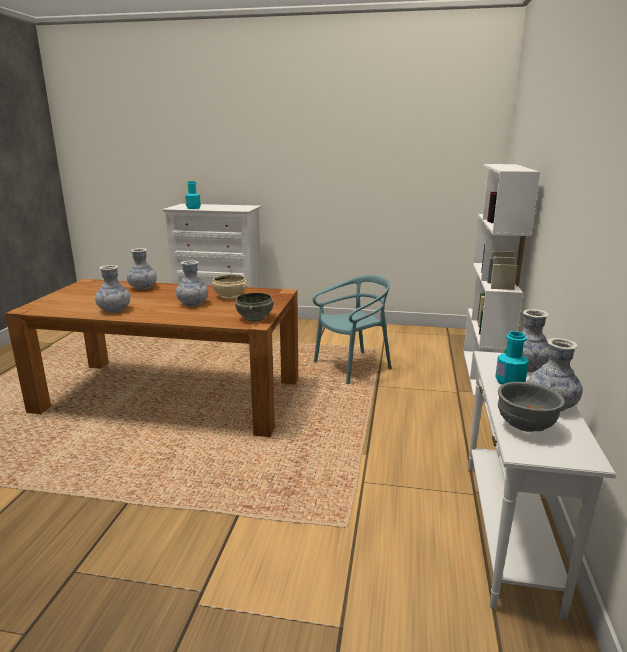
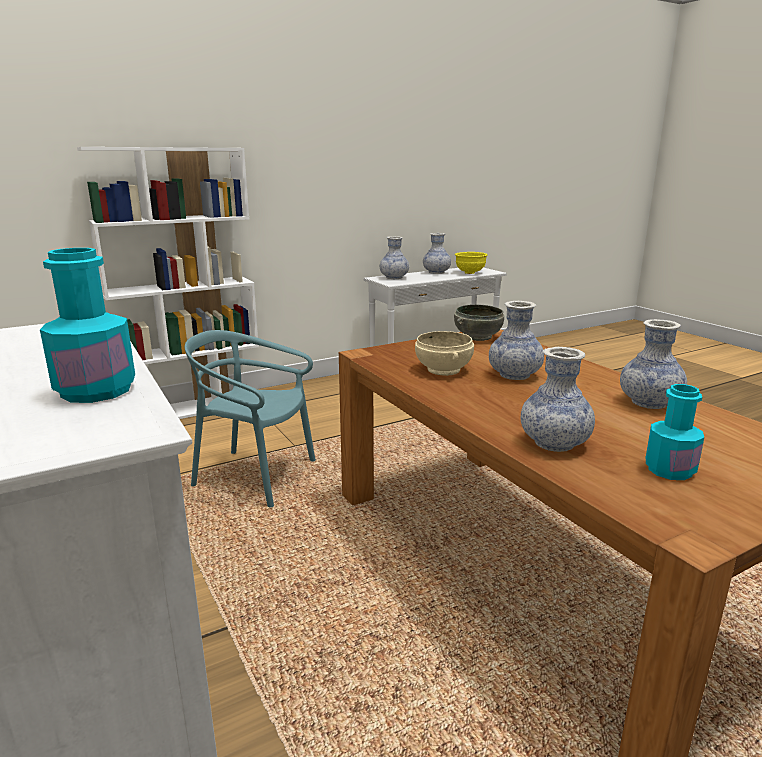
camera: 130 degrees left, 0 degrees up
turquoise bottle [495,331,529,385] -> turquoise bottle moved to [646,384,704,480]
grey bowl [498,382,565,432] -> yellow bowl [455,252,488,274]

